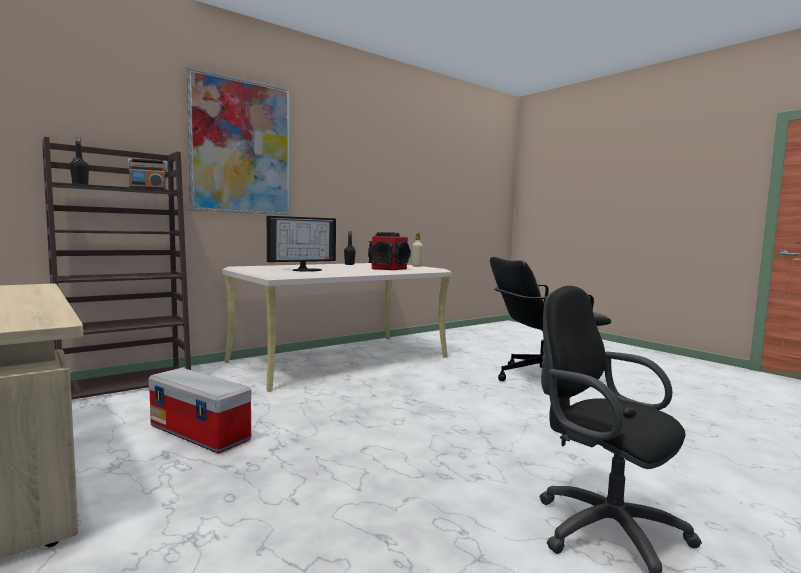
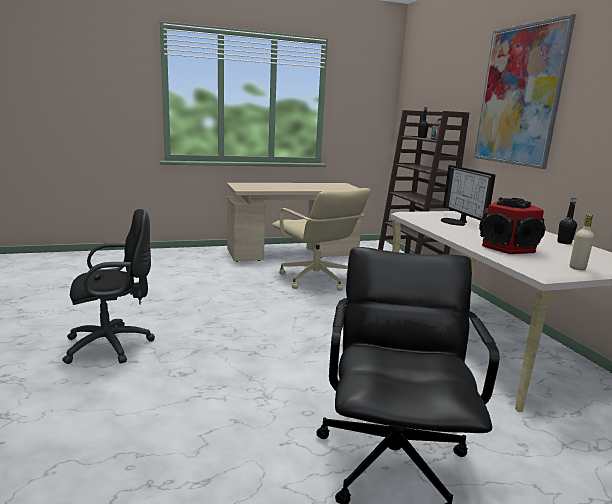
camera: 110 degrees right, 10 degrees up
storage box [148,368,251,453] -> beige office chair [272,188,371,291]

